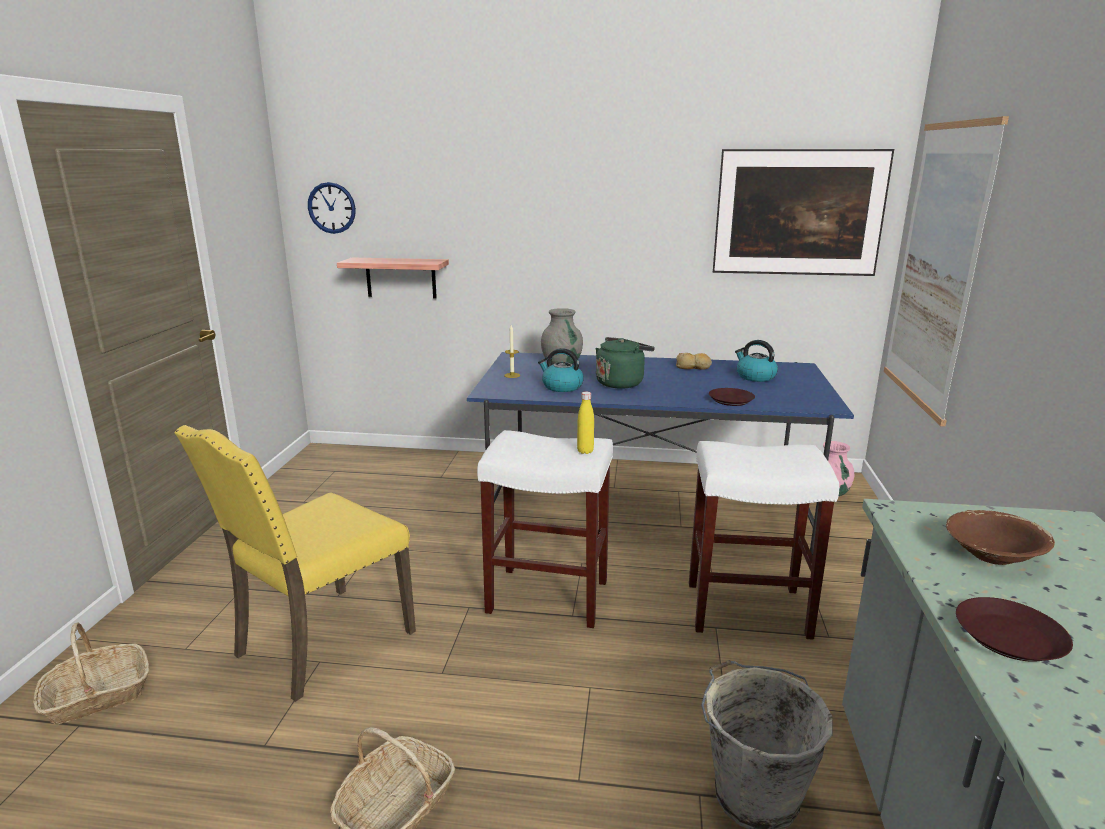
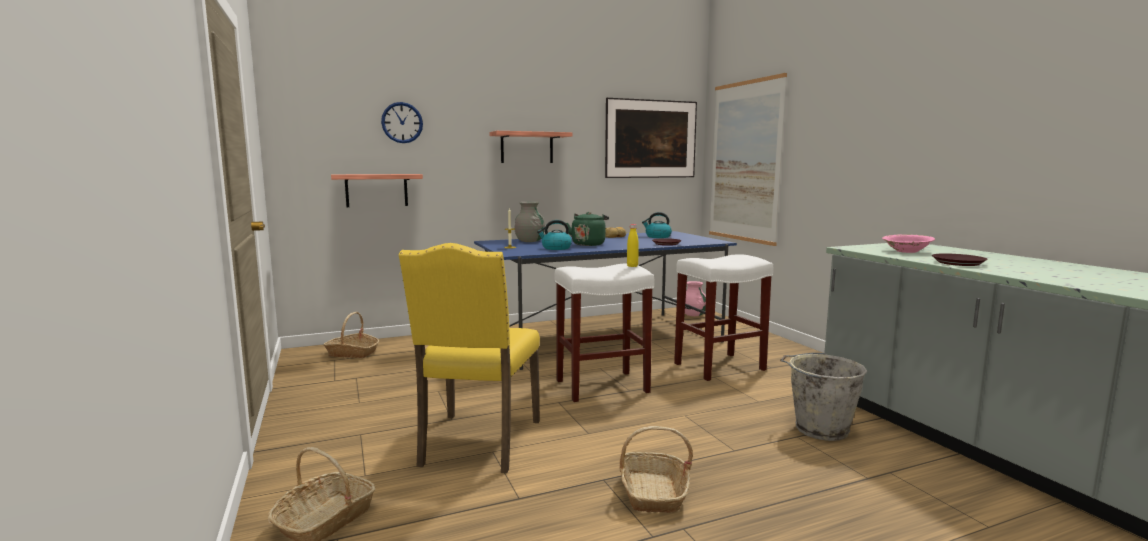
camera: 30 degrees left, 10 degrees down
wall clock [308,182,356,234] -> wall clock moved to [381,102,423,143]
brown bowl [946,510,1055,565] -> pink bowl [882,234,935,253]
none -> basket [324,312,379,358]
none -> shelf [490,131,573,163]

